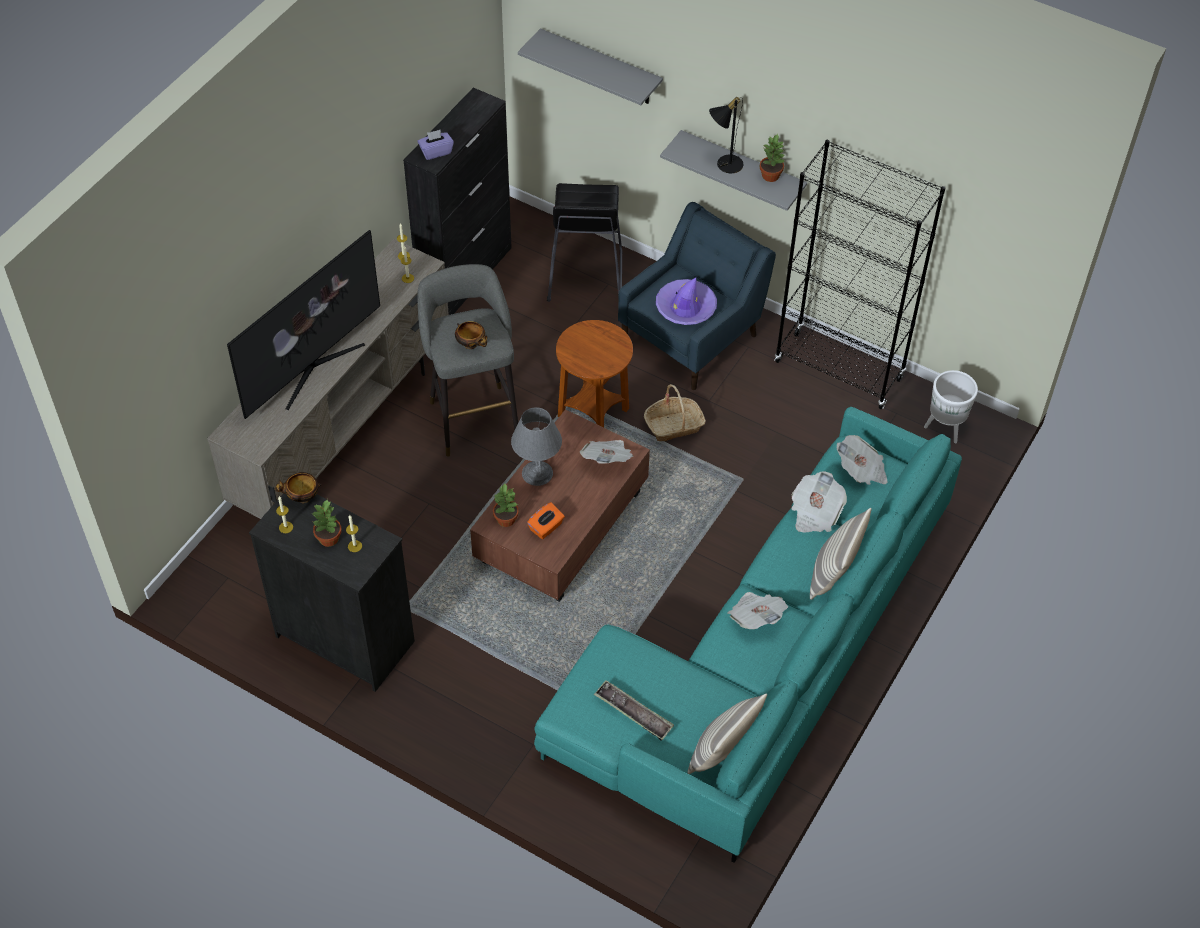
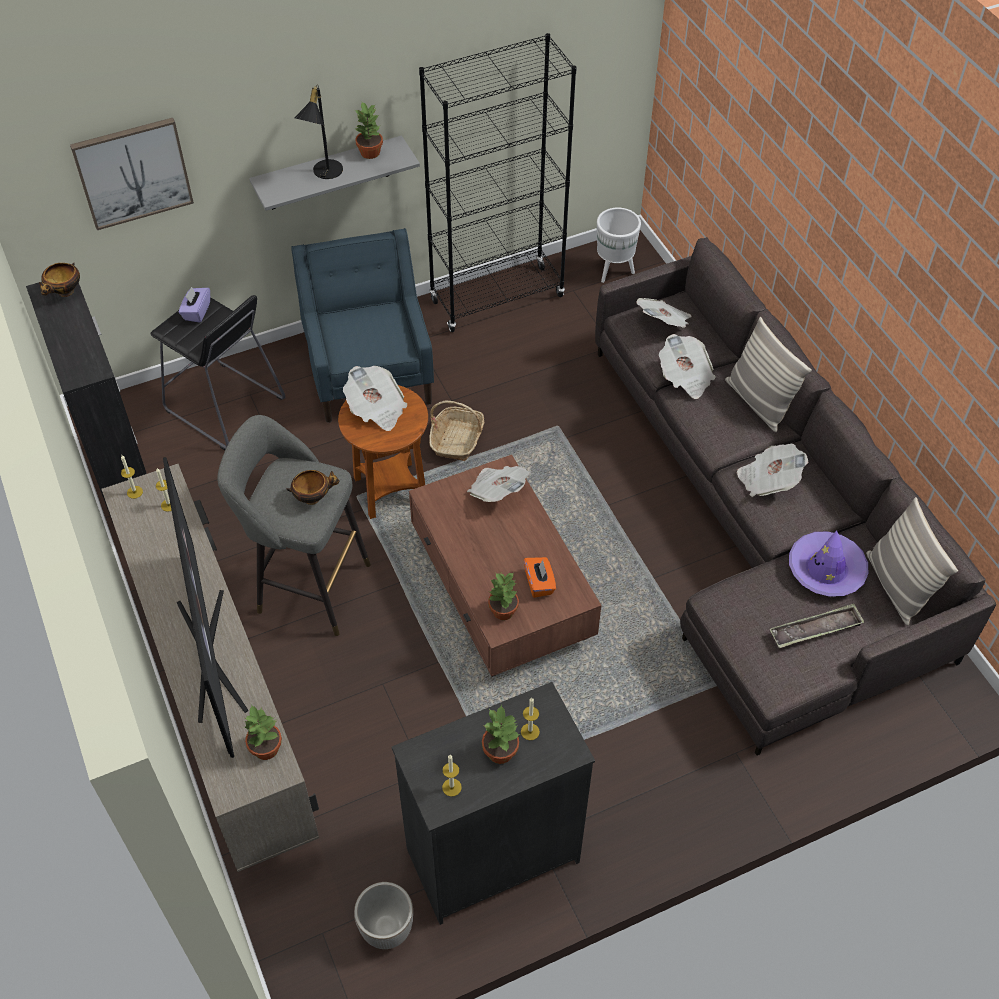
camera: 55 degrees left, 0 degrees up
bowl [275,472,322,503] -> bowl moved to [39,263,80,297]
purple tissue box [418,130,454,160] -> purple tissue box moved to [179,286,210,323]
grey table lamp [511,407,562,486] -> none
grey shelf [518,28,663,105] -> picture [70,118,194,230]
turquoise sofa [534,407,962,863] -> grey sofa [595,237,996,755]
purple hat [656,278,717,325] -> purple hat moved to [789,530,868,597]
none -> potted plant [244,704,282,760]
none -> newspaper [343,366,407,431]
none -> planter [354,882,413,949]

